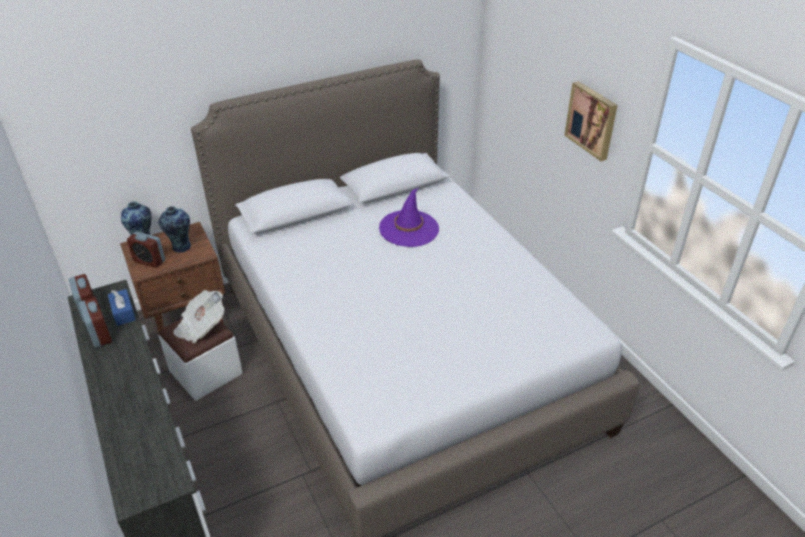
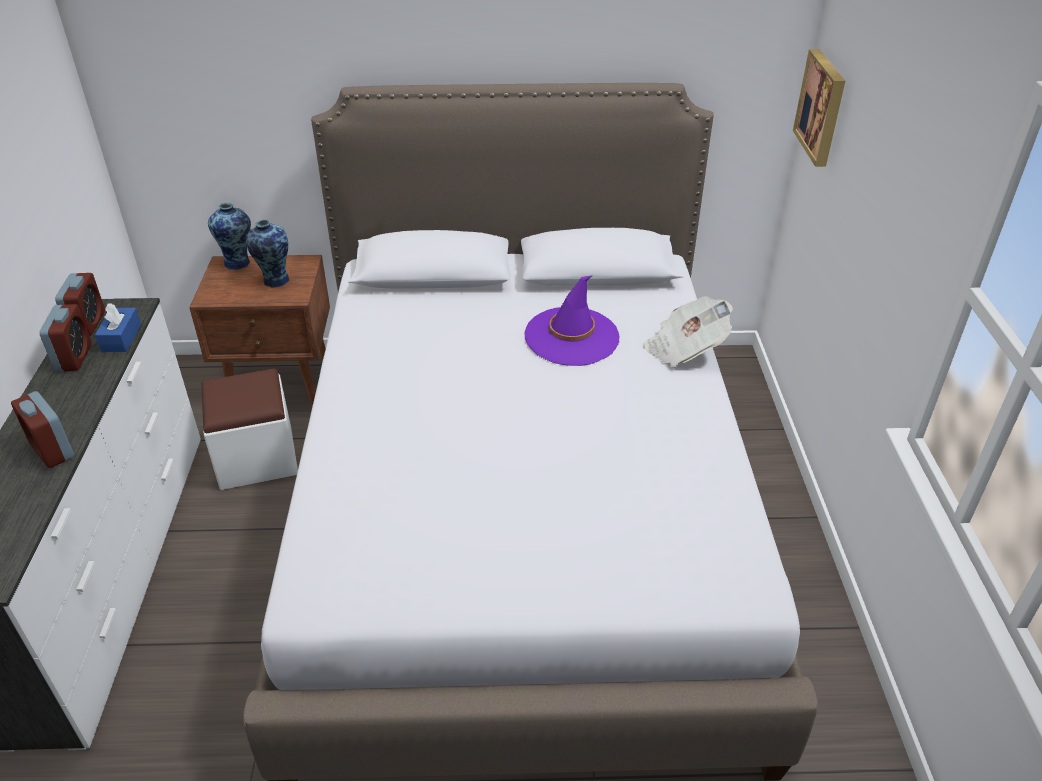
camera: 25 degrees right, 0 degrees up
alarm clock [127,231,165,268] -> alarm clock moved to [11,391,74,468]
newspaper [173,290,225,343] -> newspaper moved to [643,296,733,367]
picture [564,81,618,161] -> picture moved to [793,49,845,167]

